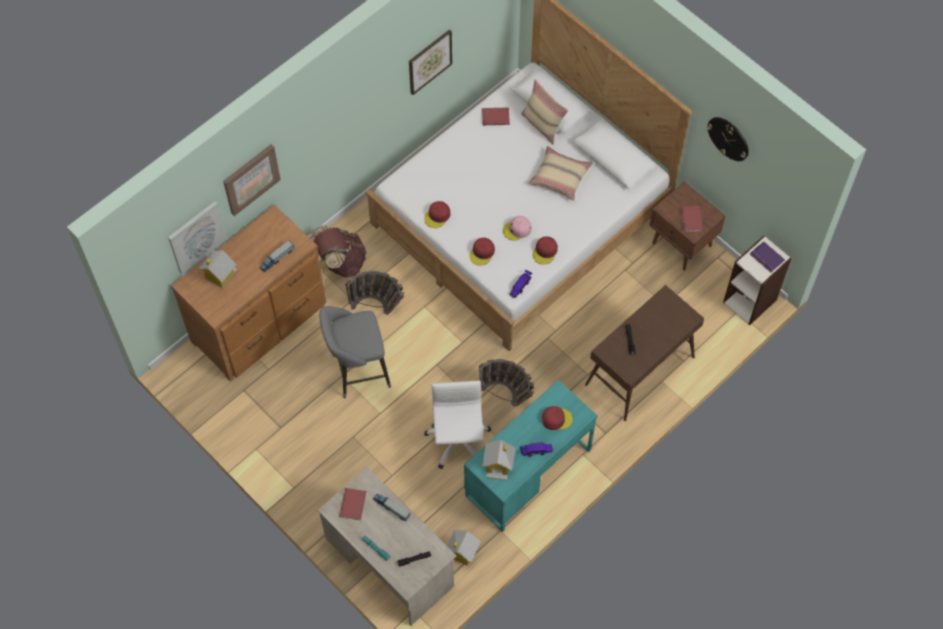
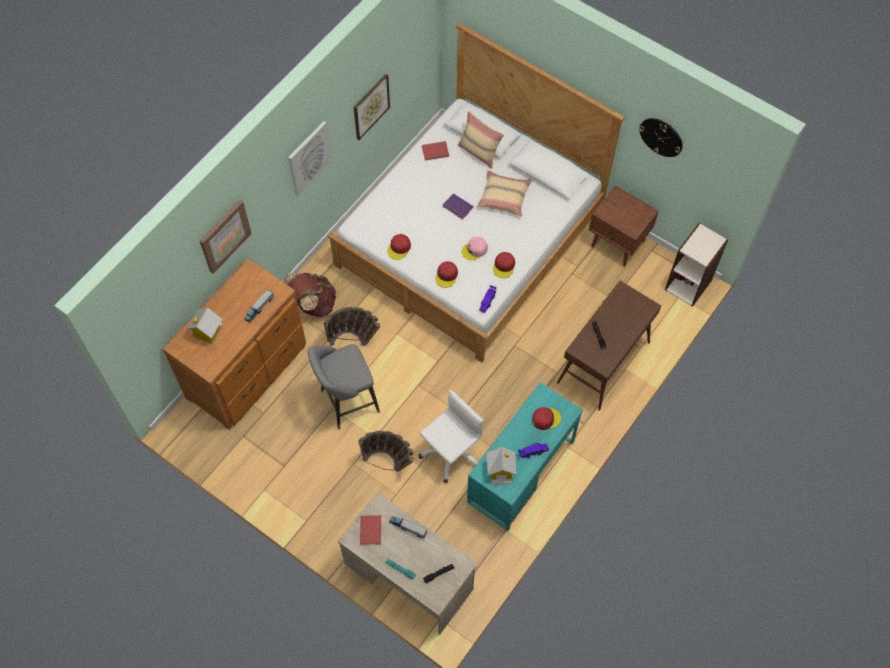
camera: 10 degrees left, 0 degrees up
picture [168,201,227,274] -> picture moved to [288,121,332,196]
white office chair [424,381,491,469] -> white office chair turned 60 degrees clockwise [419,390,484,483]
toy house [447,530,481,566] -> none
basket [479,359,534,407] -> basket moved to [358,430,414,472]
red book [680,206,703,232] -> none
purple book [750,242,785,272] -> purple book moved to [442,193,474,219]

